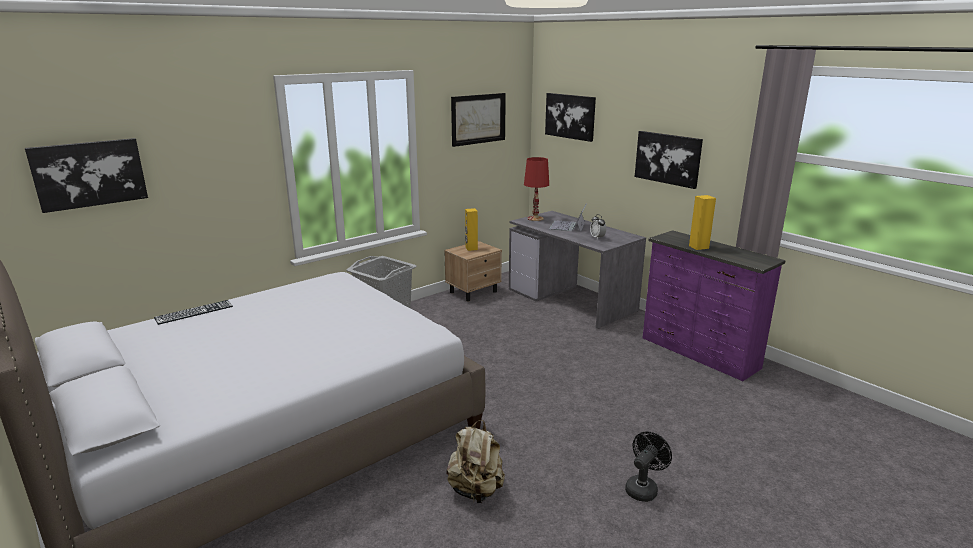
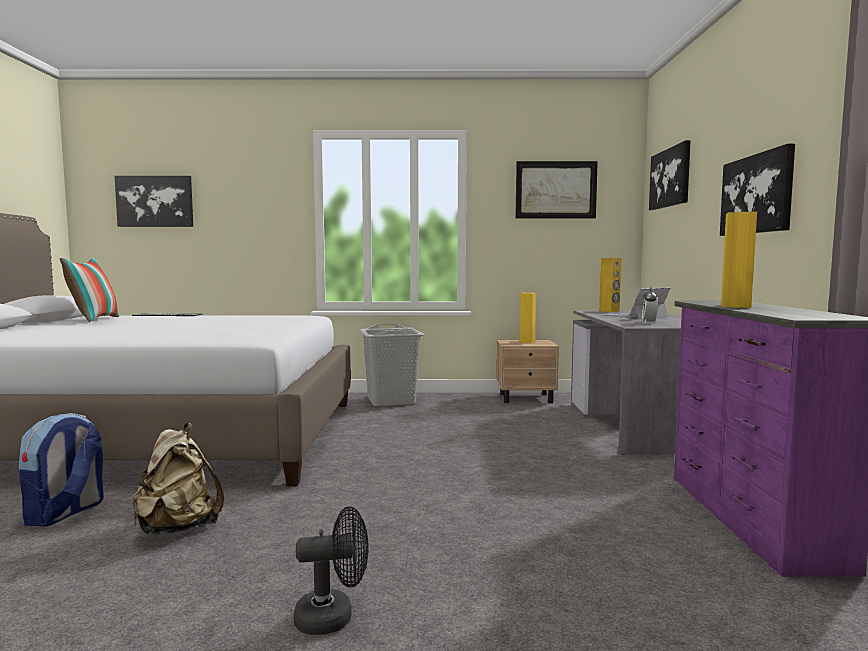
camera: 40 degrees right, 15 degrees down
red table lamp [524,157,549,221] -> yellow speaker [599,258,622,312]
none -> backpack [19,413,104,527]
none -> pillow [60,258,119,322]

